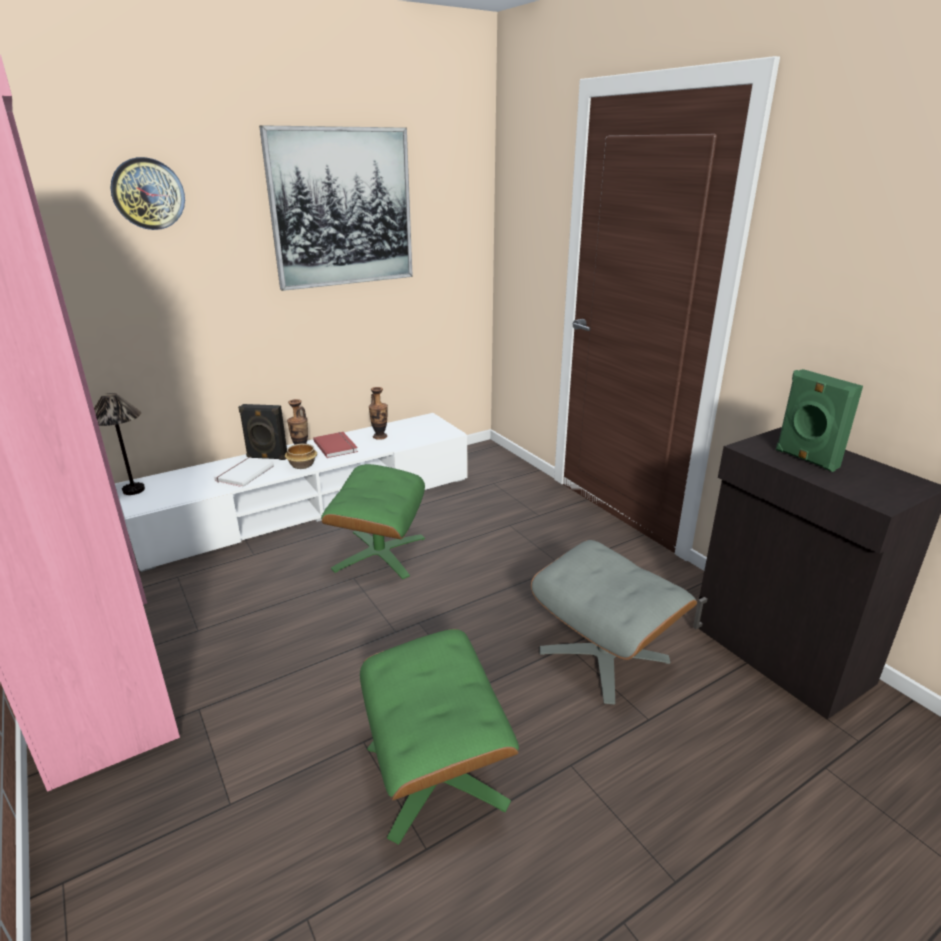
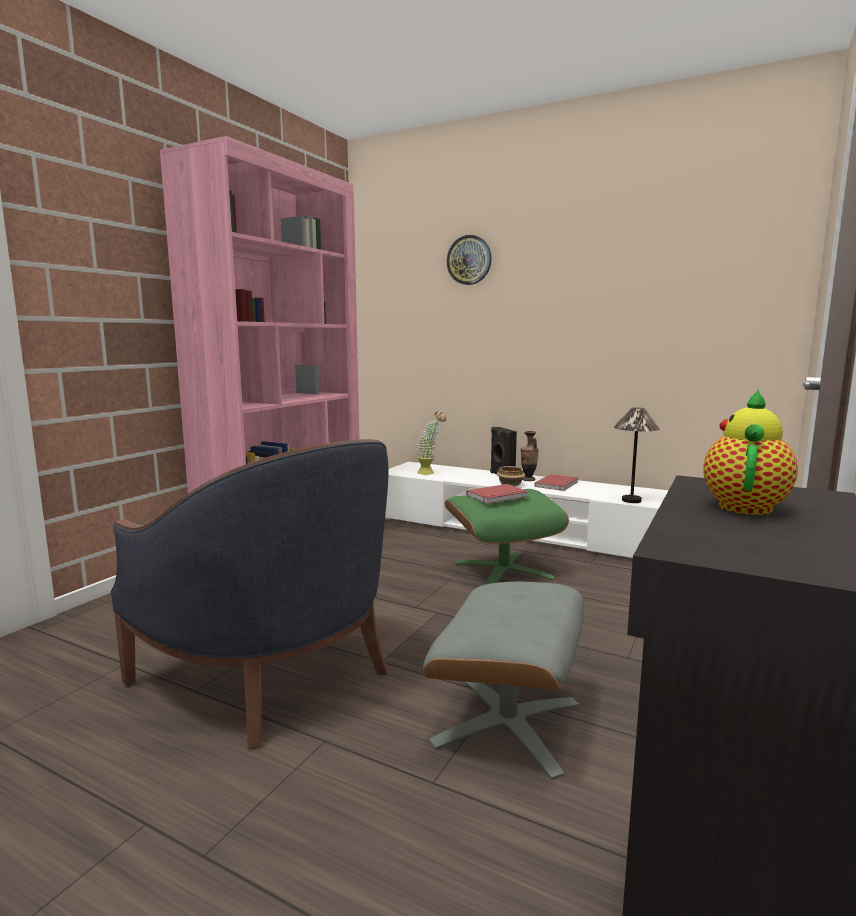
camera: 60 degrees right, 15 degrees down
table lamp [94,393,145,495] -> table lamp moved to [614,407,660,503]
white book [213,457,274,487] -> none
picture [259,125,413,291] -> none
green ottoman [360,629,519,845] -> blue armchair [111,439,389,749]
vase [369,387,388,440] -> none
green speaker [776,369,863,472] -> teapot [703,389,798,515]
none -> potted plant [415,411,446,475]
none -> red book [466,484,529,504]

